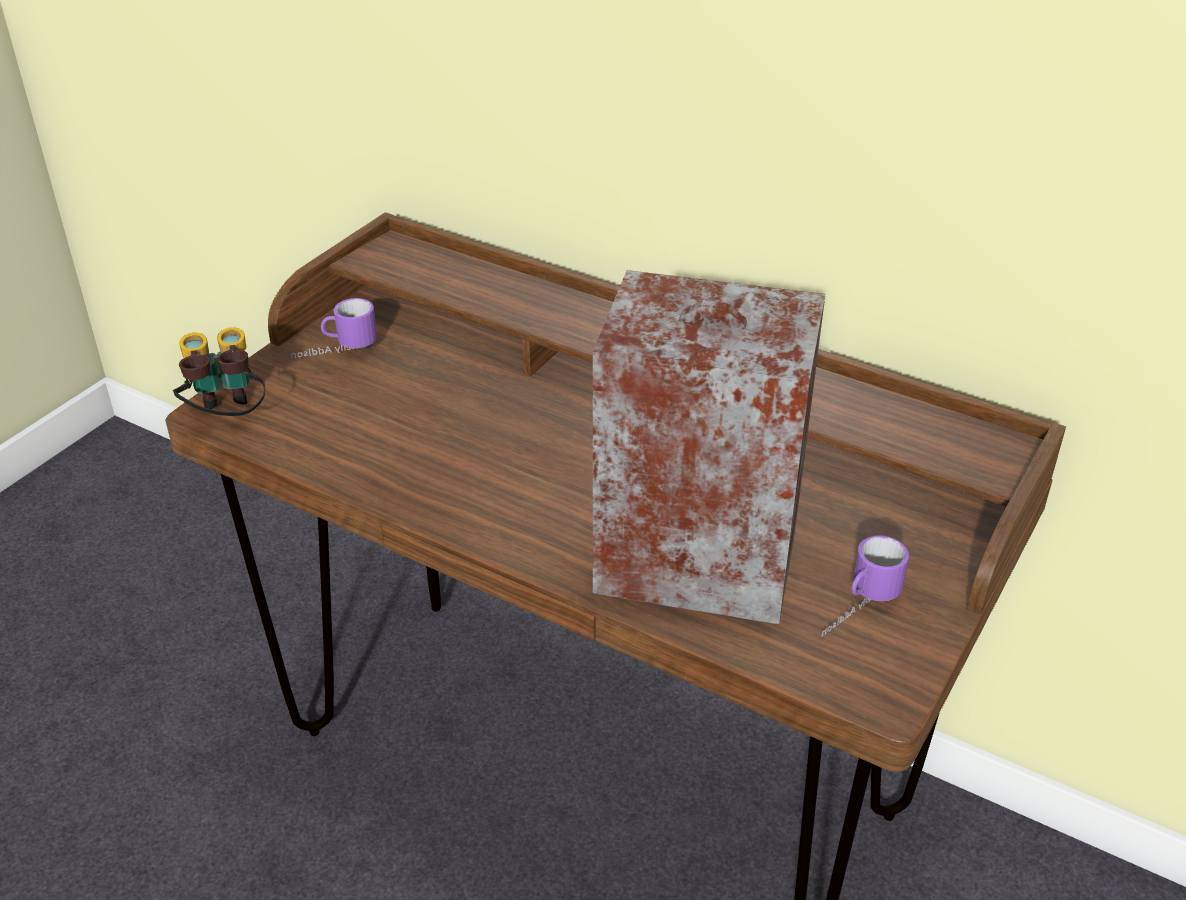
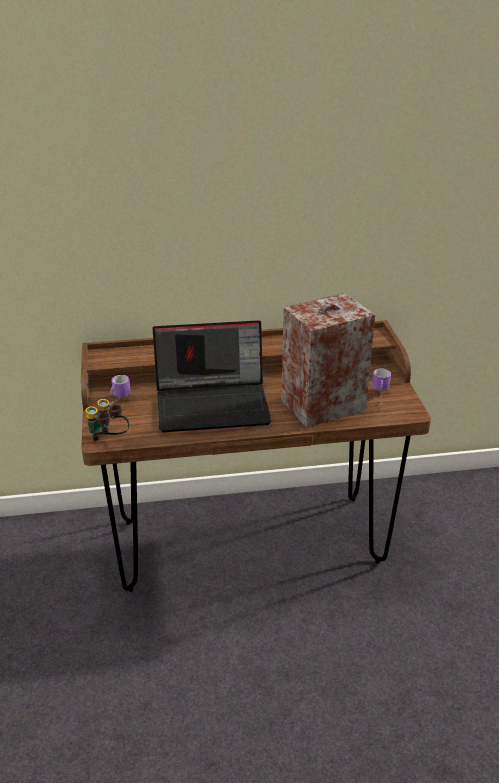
camera: 40 degrees left, 5 degrees down
none -> laptop [153,320,271,432]

